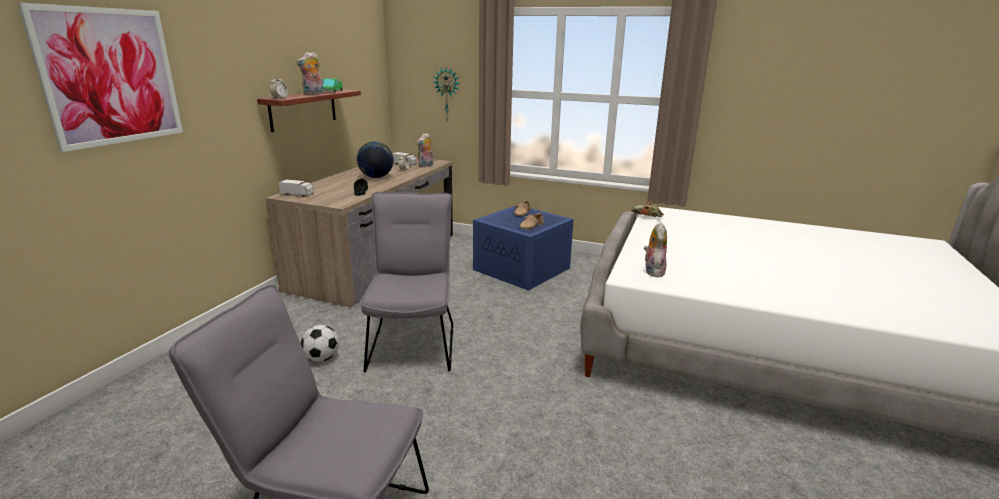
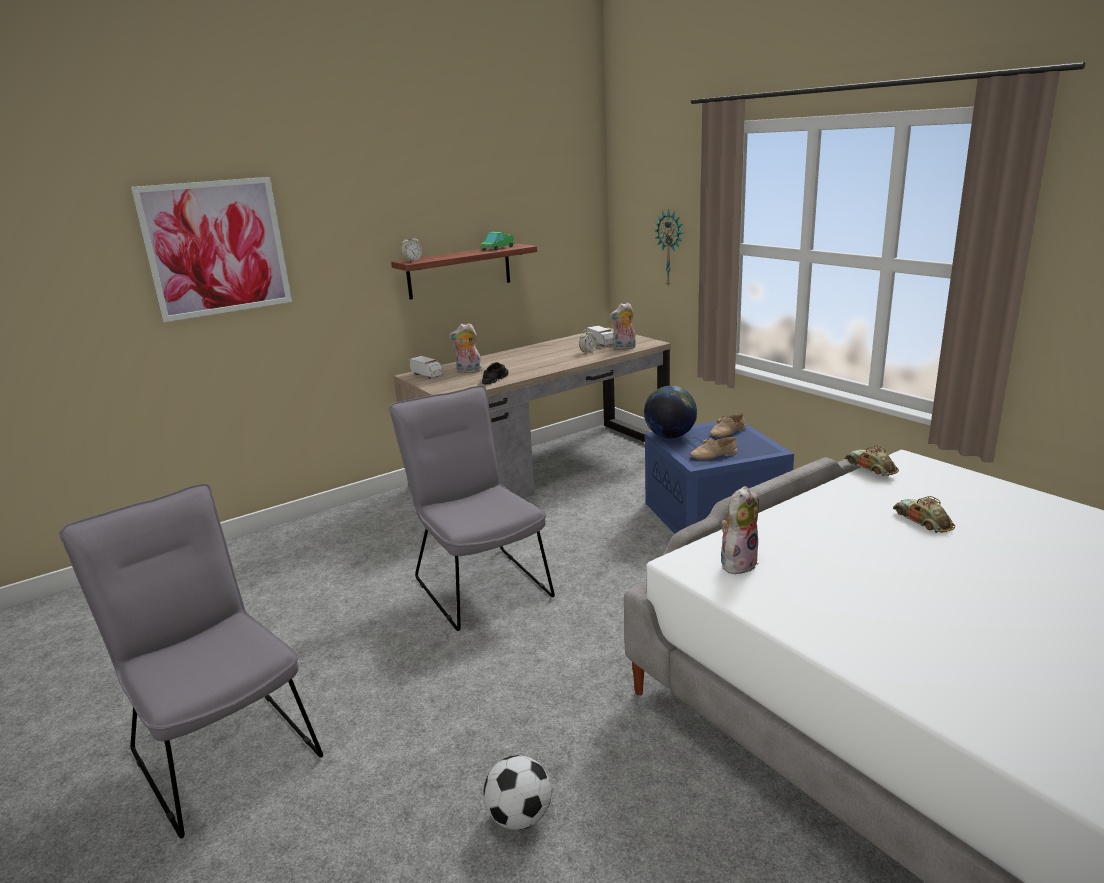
camera: 35 degrees right, 0 degrees up
plush toy [296,52,324,95] -> plush toy moved to [449,323,482,373]
football [301,325,339,362] -> football moved to [483,755,552,830]
globe [357,141,394,178] -> globe moved to [644,386,697,438]
grey chair [360,192,453,373] -> grey chair turned 60 degrees counterclockwise [389,386,555,631]
none -> toy car [893,496,955,533]

